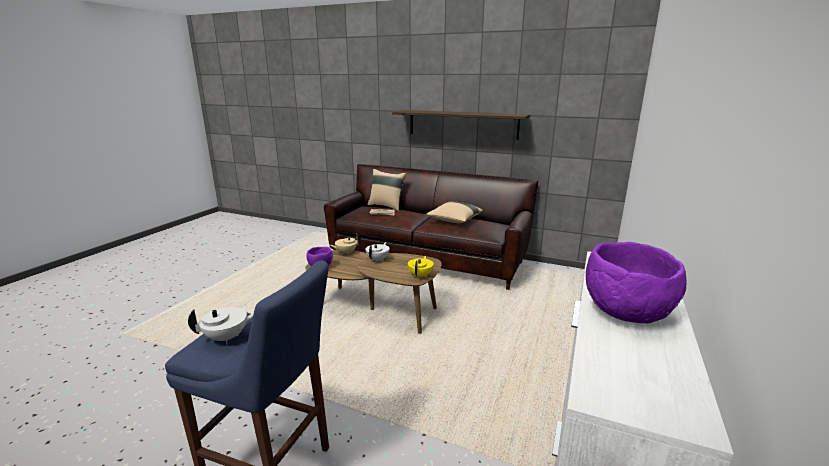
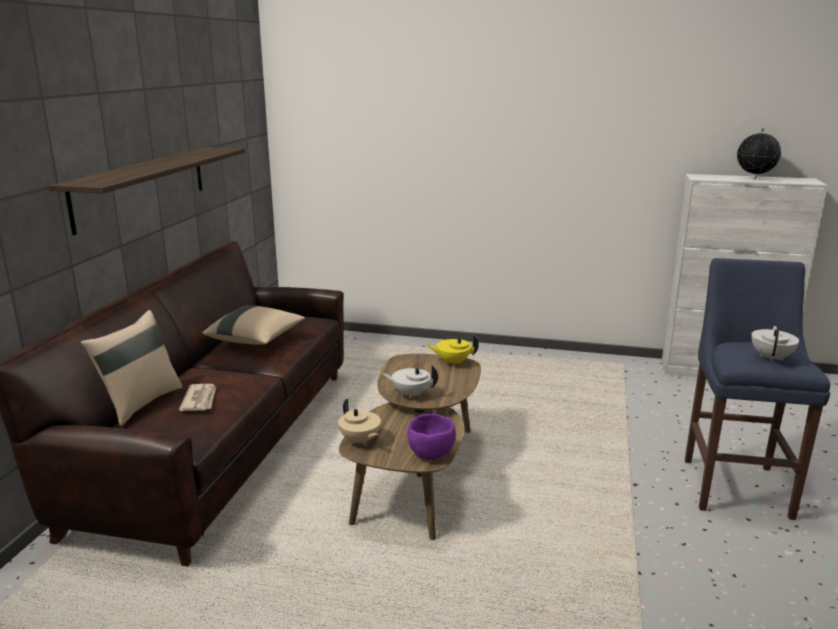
camera: 100 degrees left, 0 degrees up
white teapot [188,307,254,344] -> white teapot turned 60 degrees clockwise [751,326,799,362]
purple bowl [586,242,687,323] -> globe [737,128,781,180]

